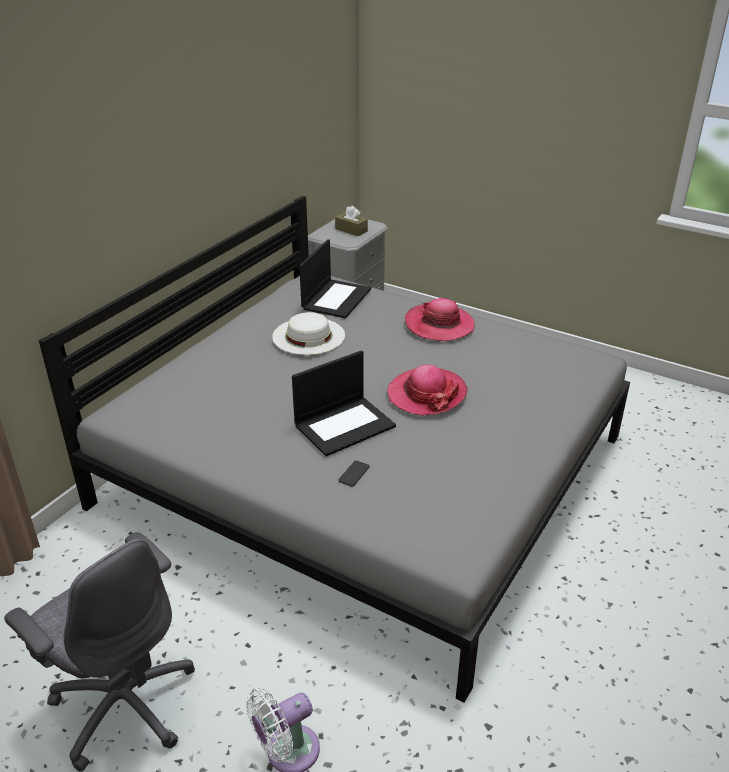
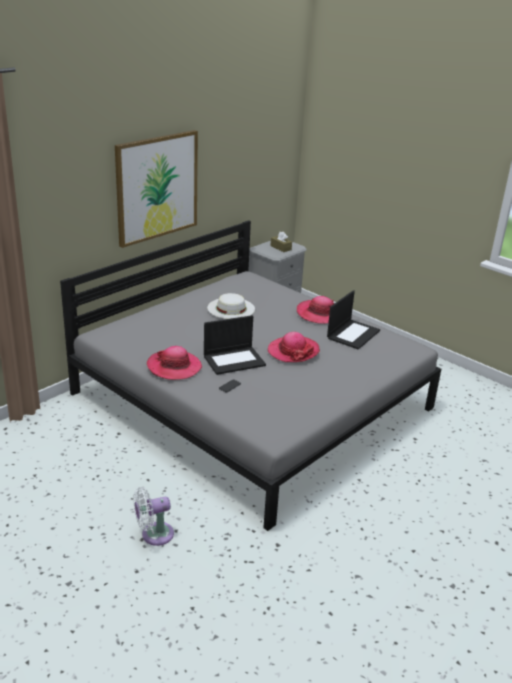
camera: 10 degrees right, 5 degrees down
grey office chair [4,532,195,772] -> none
laptop [299,239,371,318] -> laptop moved to [327,290,380,349]
none -> picture [115,130,198,248]
none -> hat [147,346,202,380]

